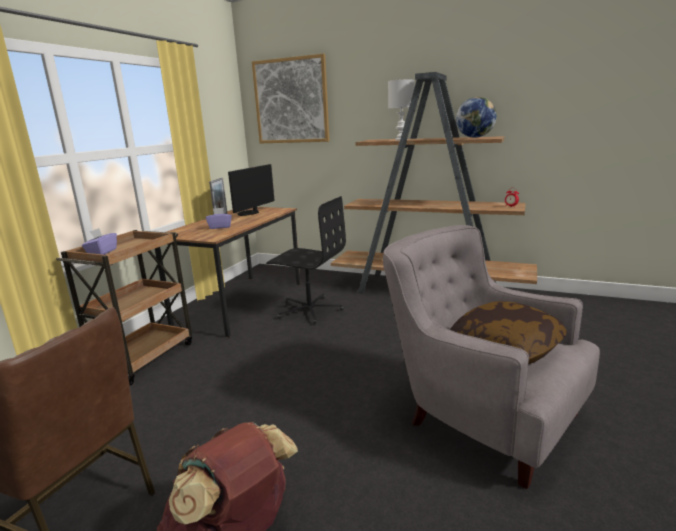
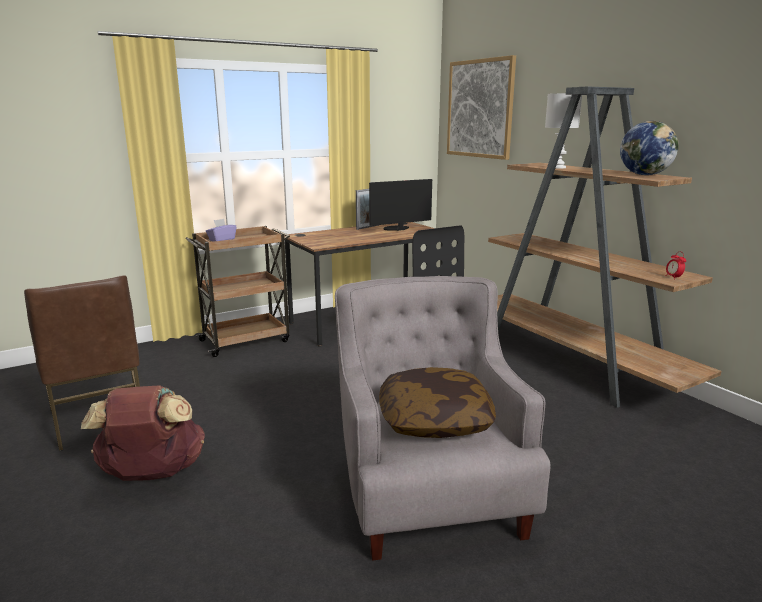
camera: 35 degrees right, 0 degrees up
purple tissue box [206,208,232,229] -> none

